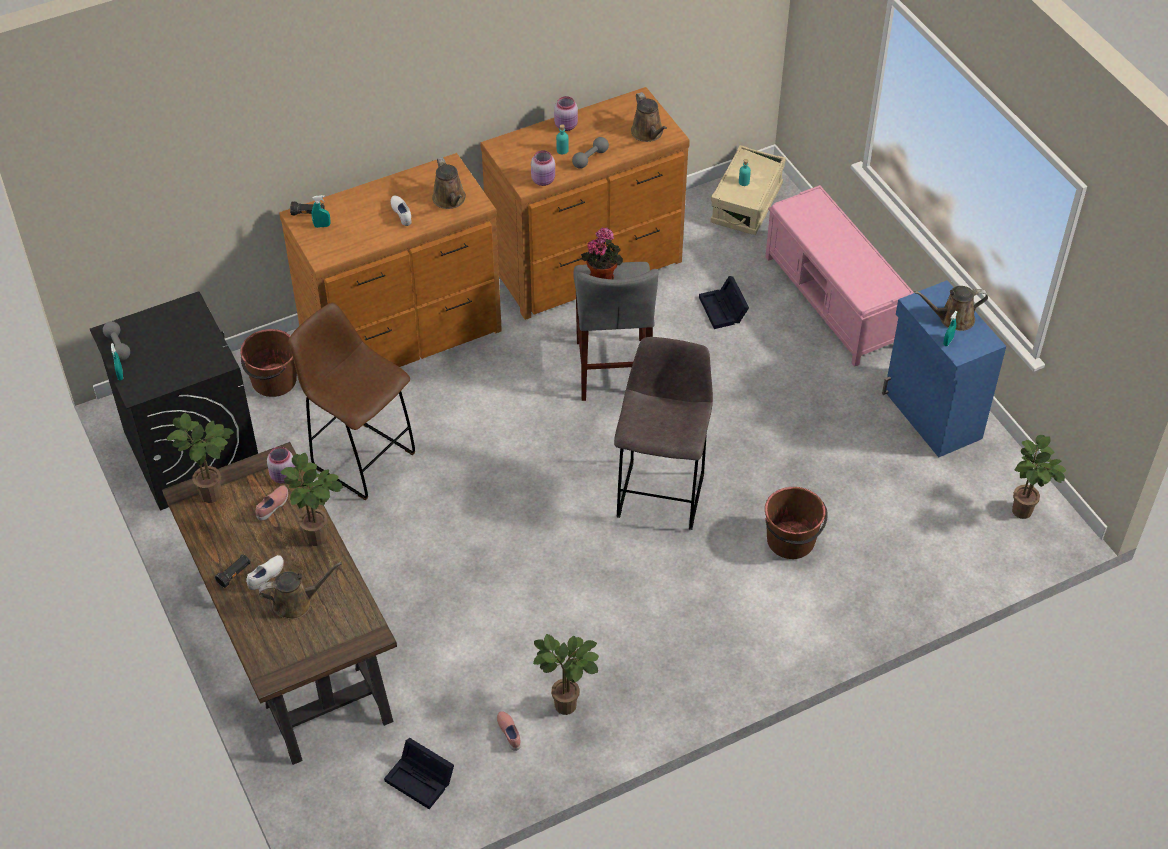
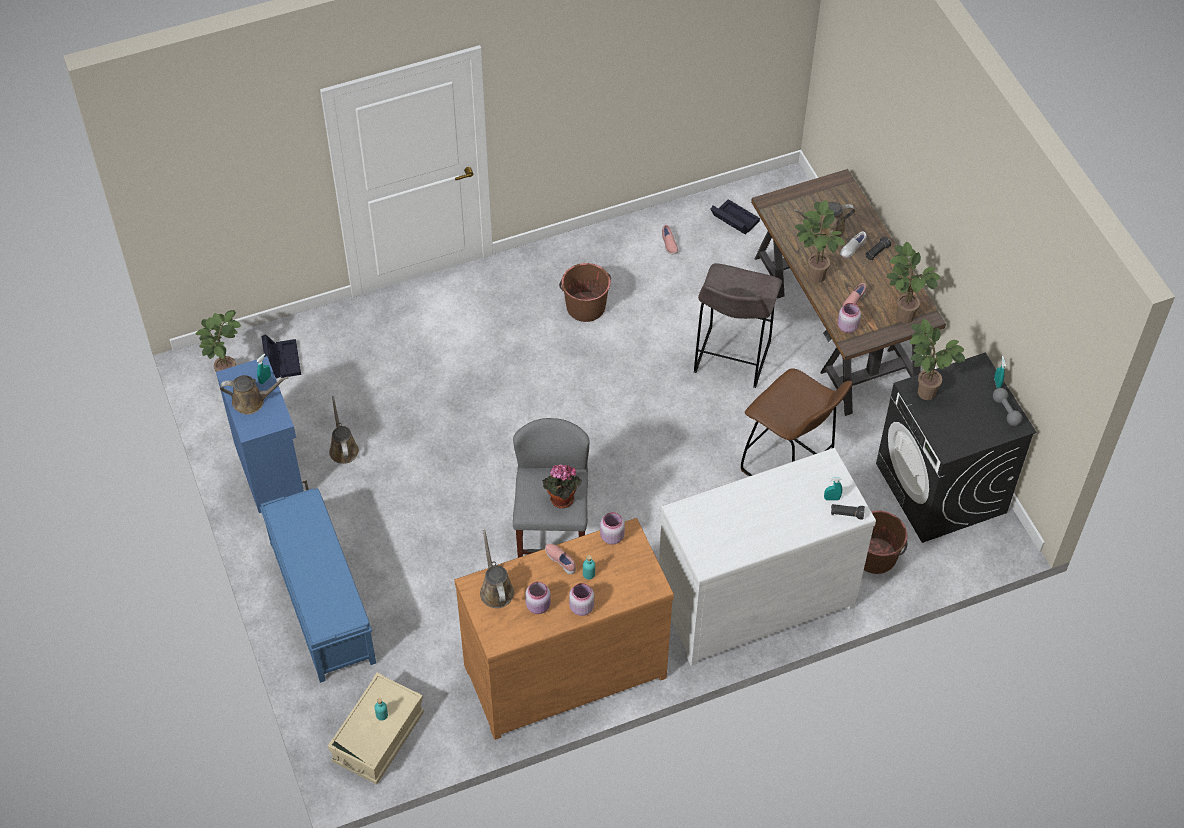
camera: 175 degrees left, 5 degrees up
brown dresser [279,153,502,367] -> white dresser [659,448,876,666]
white shoe [391,196,412,226] -> none
brown watering can [432,157,466,209] -> brown watering can moved to [329,396,359,464]
potted plant [533,634,599,715] -> potted plant moved to [909,319,965,400]
grey dumbbell [572,137,609,169] -> pink shoe [545,544,576,574]
grey stool [614,337,713,530] -> grey stool moved to [694,263,782,388]
black storage box [699,276,749,329] -> black storage box moved to [261,334,301,378]
pink bench [765,185,914,367] -> blue bench [260,488,376,683]
brown bucket [765,487,828,559] -> brown bucket moved to [559,263,611,322]
none -> pink jar [525,582,551,614]

